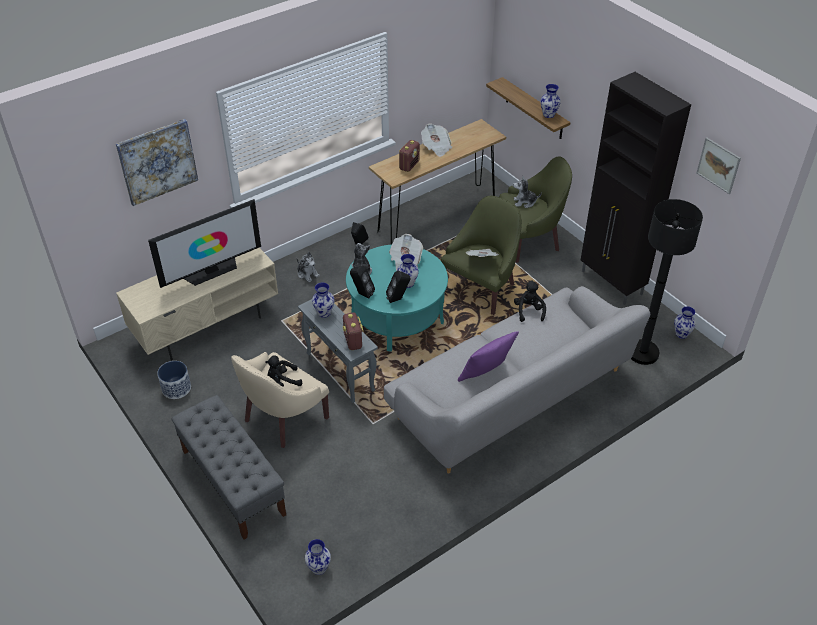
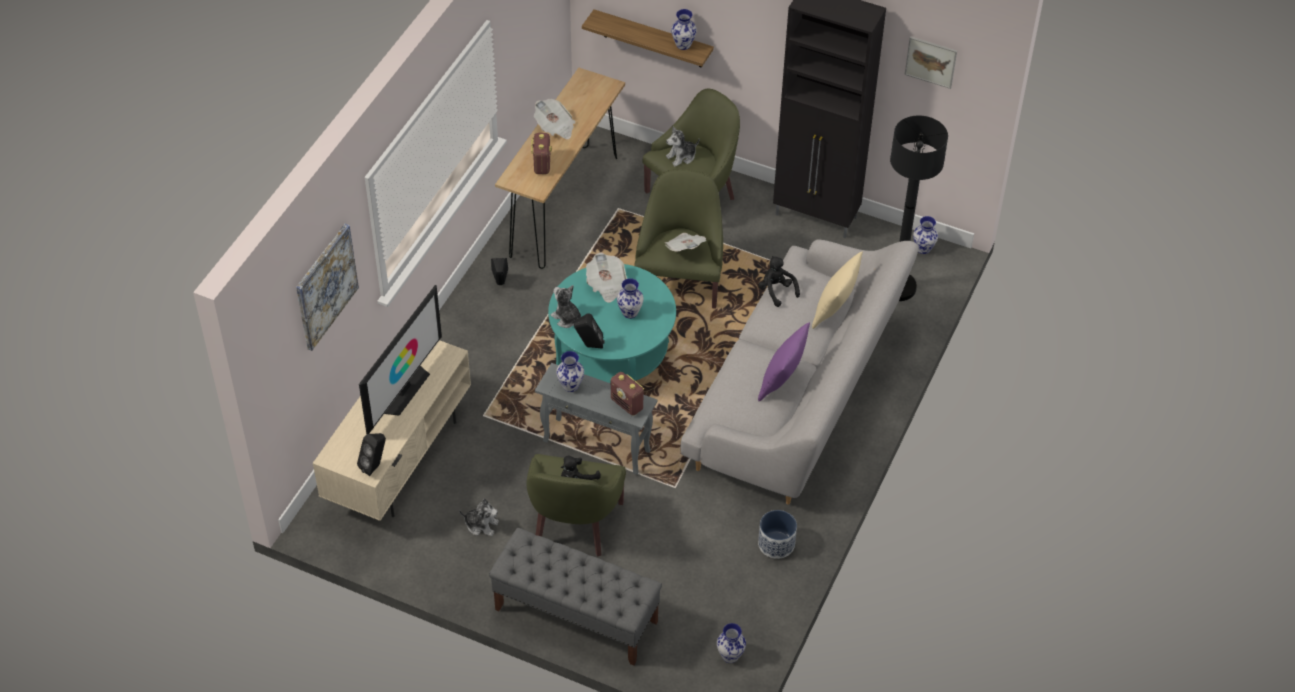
camera: 30 degrees left, 5 degrees up
planter [157,361,191,399] -> planter moved to [758,510,797,559]
beige armchair [231,352,329,448] -> green armchair [526,454,626,557]
plush toy [297,252,320,282] -> plush toy moved to [459,498,499,536]
black speaker [386,271,410,303] -> black speaker moved to [357,433,386,476]
none -> beige pillow [812,251,863,329]

